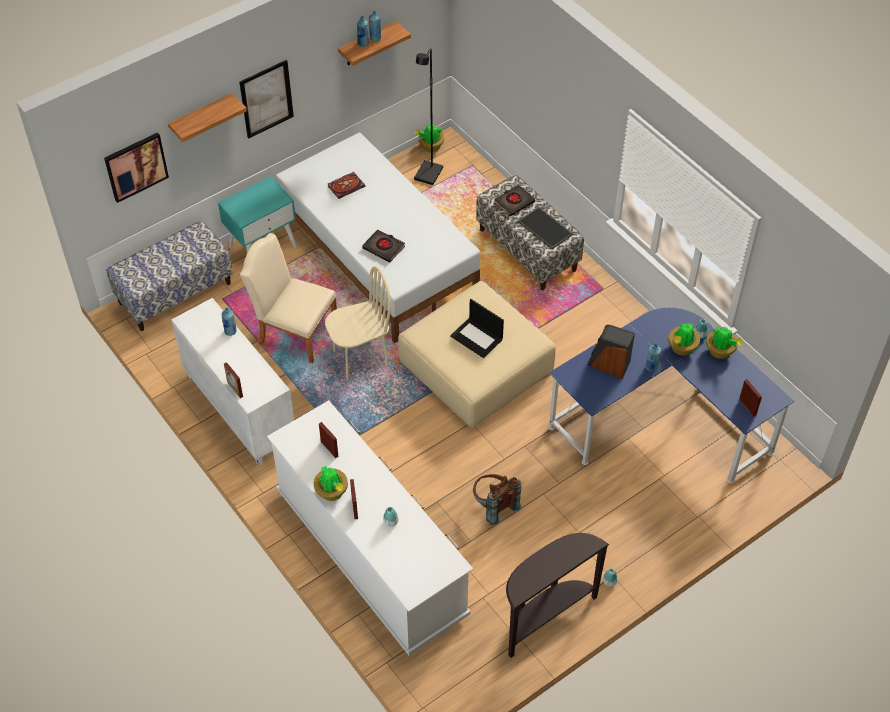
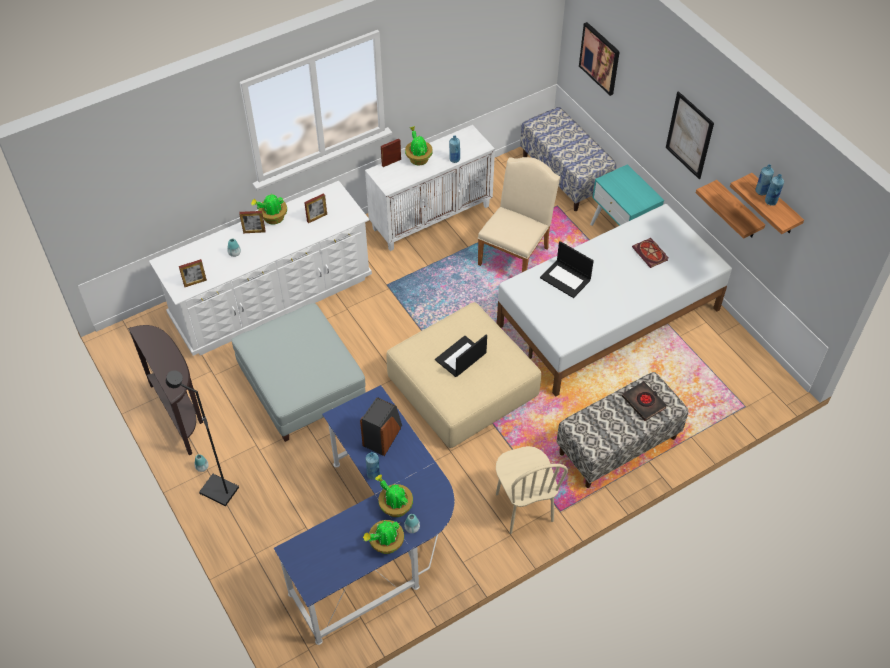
camera: 95 degrees right, 0 degrees up
shelf [168,93,247,142] -> shelf moved to [696,180,765,239]
beige chair [325,266,391,380] -> beige chair moved to [496,446,568,534]
black book [362,229,405,262] -> laptop [540,241,594,298]
black floor lamp [414,48,443,185] -> black floor lamp moved to [166,370,239,506]
potted plant [414,125,444,152] -> potted plant moved to [405,126,433,165]
brown backpack [473,474,521,526] -> grey ottoman [232,303,366,442]
tray [518,207,573,249] -> none
picture frame [739,379,762,416] -> picture frame moved to [179,259,207,287]

